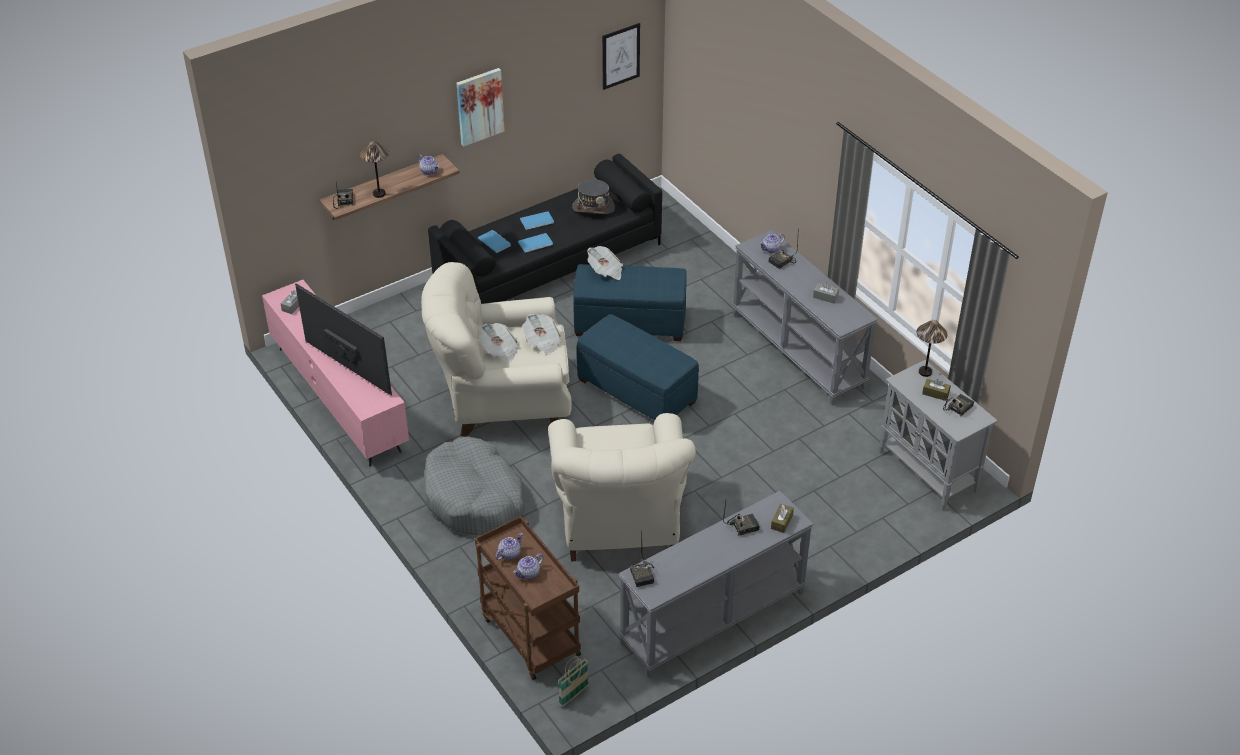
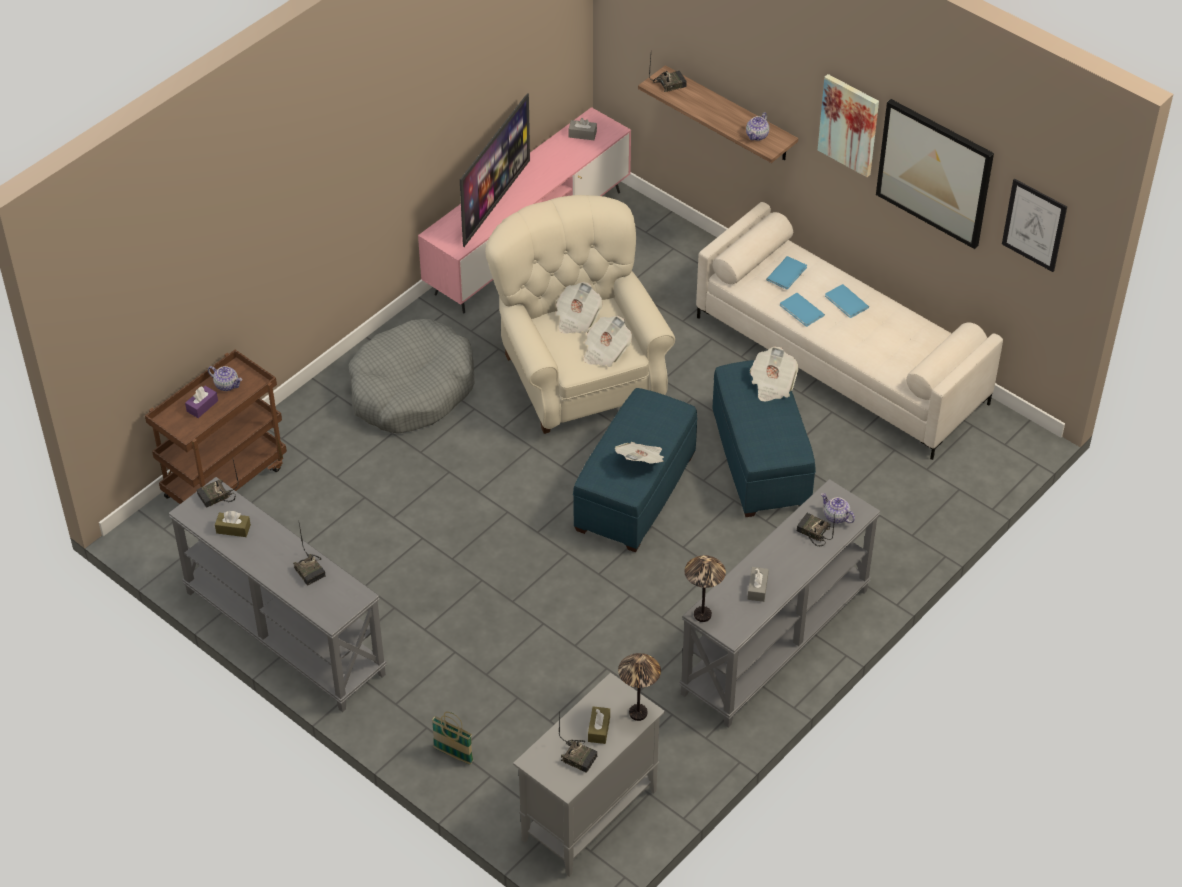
camera: 75 degrees right, 5 degrees up
table lamp [360,141,389,198] -> table lamp moved to [684,555,726,622]
black sofa [428,154,662,304] -> white sofa [696,202,1003,460]
teapot [513,554,543,579] -> purple tissue box [185,386,218,418]
beige armchair [548,413,696,562] -> none
basket [558,656,589,707] -> basket moved to [432,712,473,764]
grey hat [572,179,615,214] -> none
brown tissue box [771,504,794,533] -> brown tissue box moved to [215,511,251,537]
none -> newspaper [615,442,664,464]
none -> picture [876,99,994,249]

